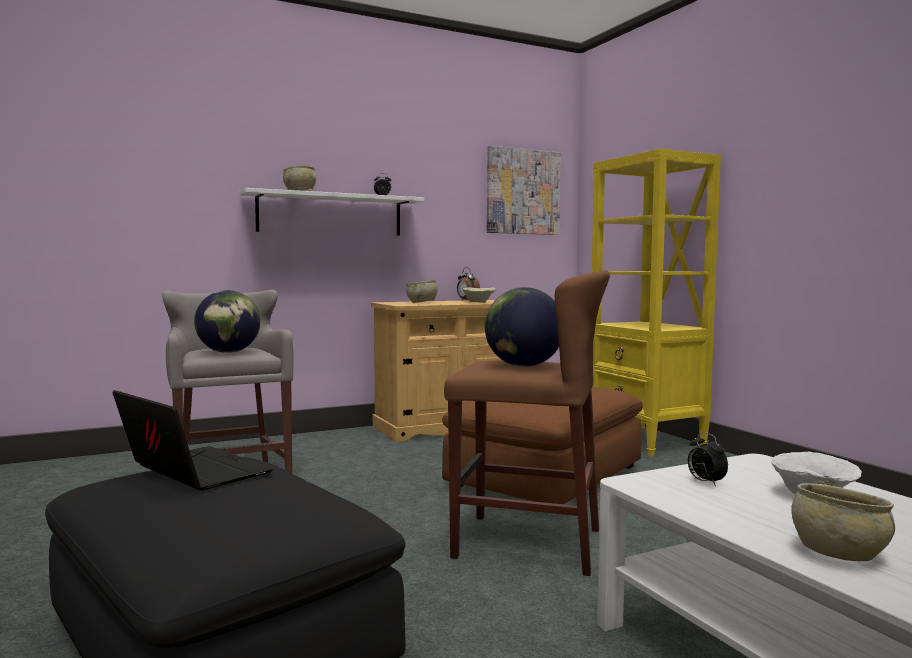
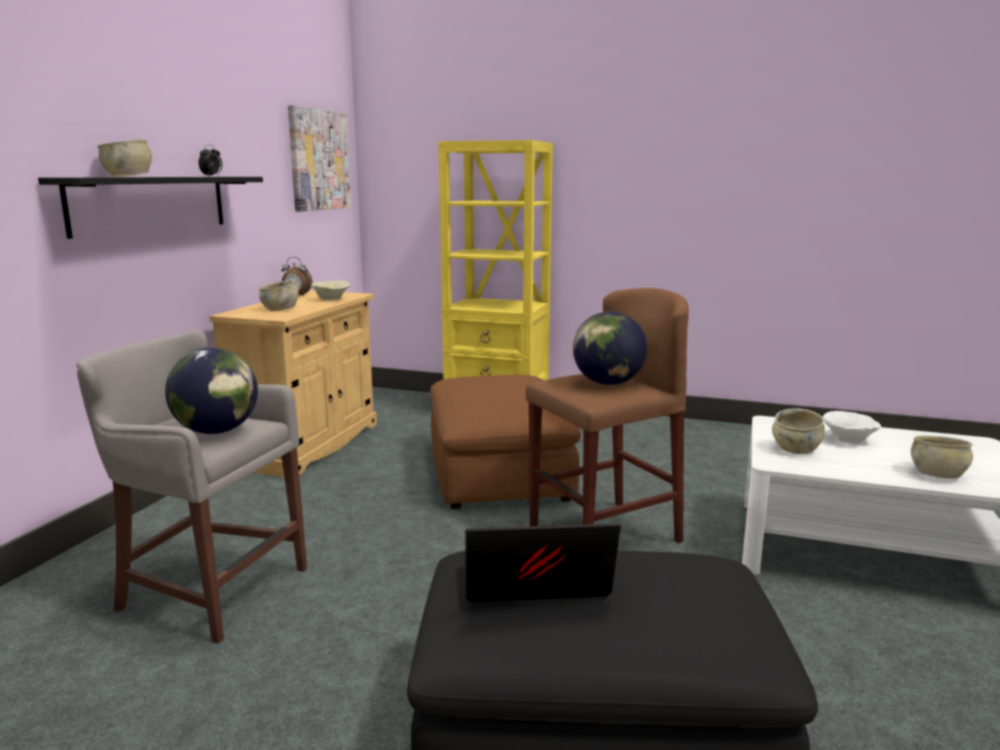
camera: 45 degrees left, 10 degrees up
white shelf [240,188,424,235] -> black shelf [38,177,263,239]
alarm clock [688,432,728,487] -> beige bowl [772,409,825,454]

